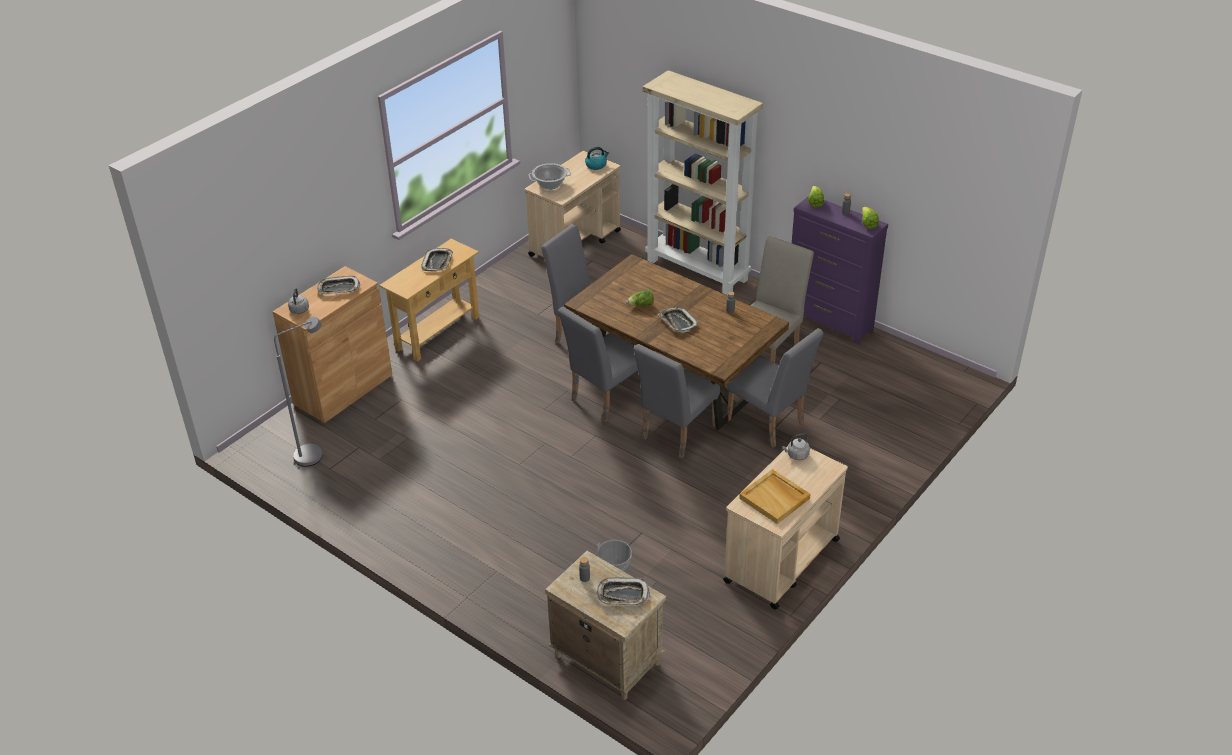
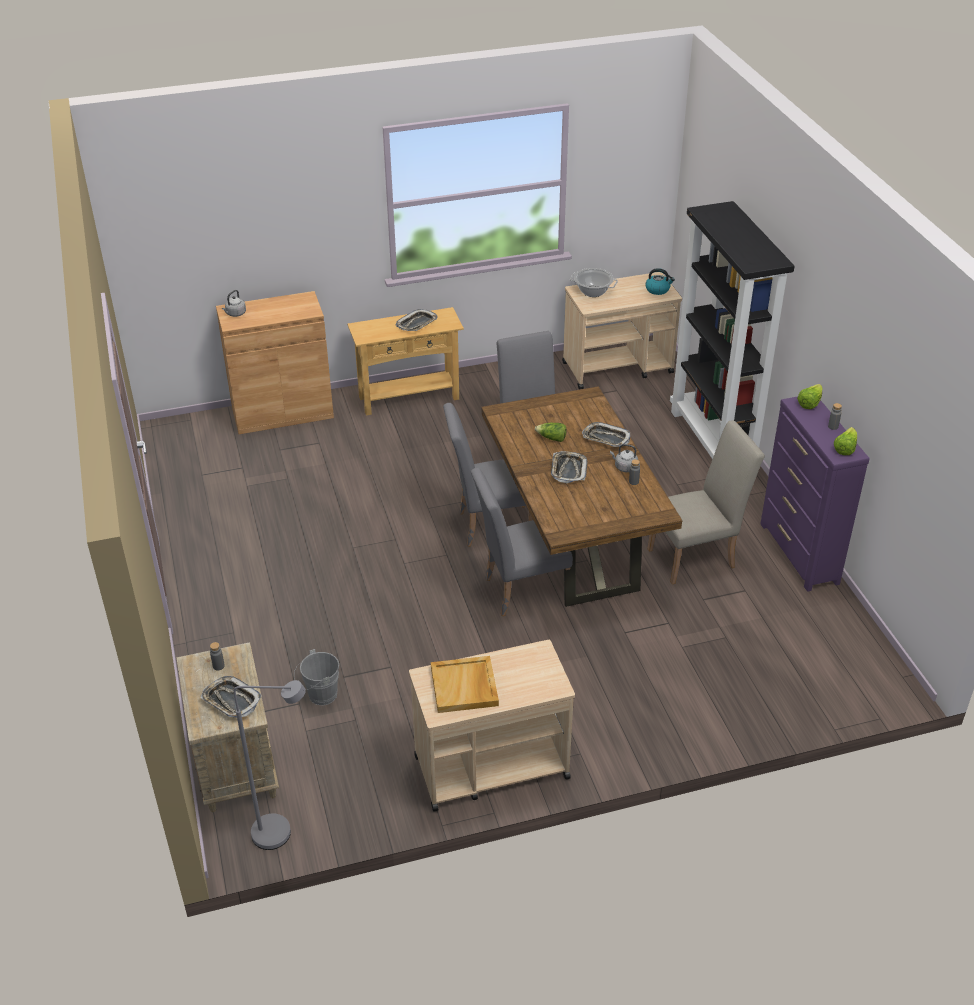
camera: 35 degrees right, 0 degrees up
grey floor lamp [274,317,322,467] -> grey floor lamp moved to [233,680,306,850]
tray [317,276,360,294] -> tray moved to [582,422,630,447]
beige bookcase [643,70,763,295] -> black bookcase [670,201,795,459]
grey chair [727,328,824,448] -> none
grey kettle [782,433,810,460] -> grey kettle moved to [610,444,638,472]

